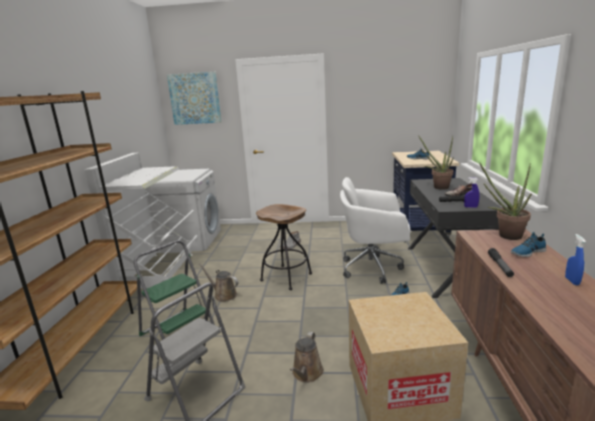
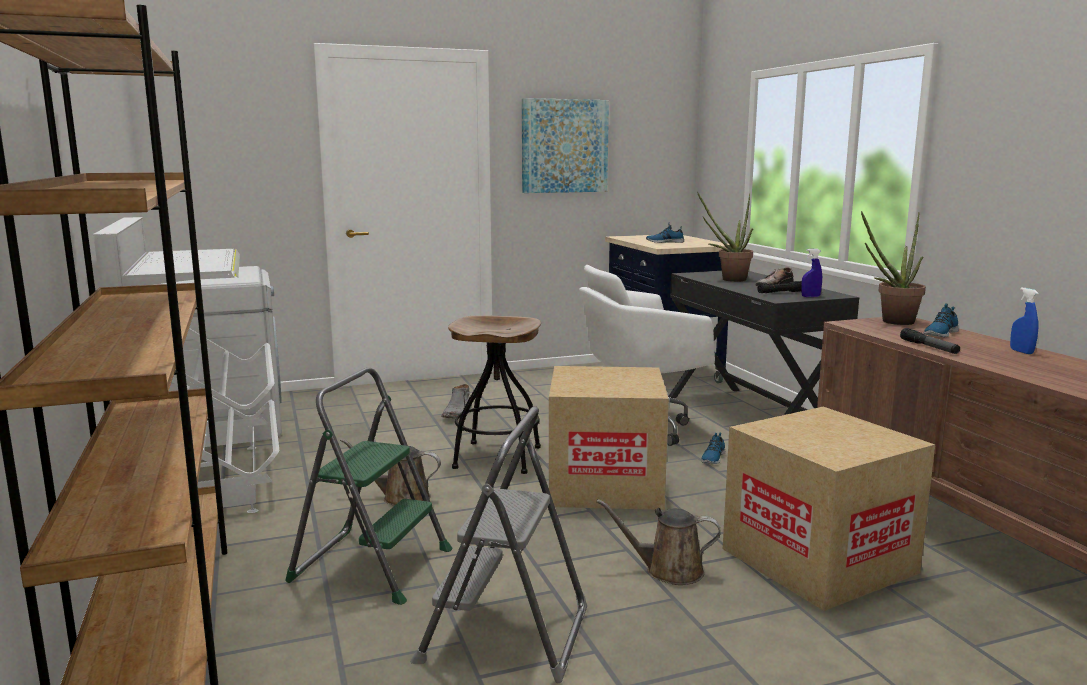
camera: 25 degrees left, 5 degrees down
picture [167,72,221,125] -> picture moved to [522,98,609,193]
brown watering can [290,332,324,383] -> brown watering can turned 105 degrees clockwise [596,499,721,585]
none -> cardboard box [549,366,669,510]

